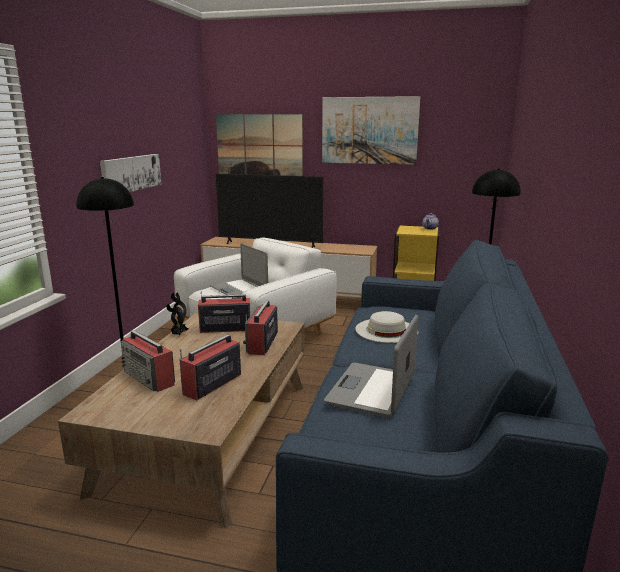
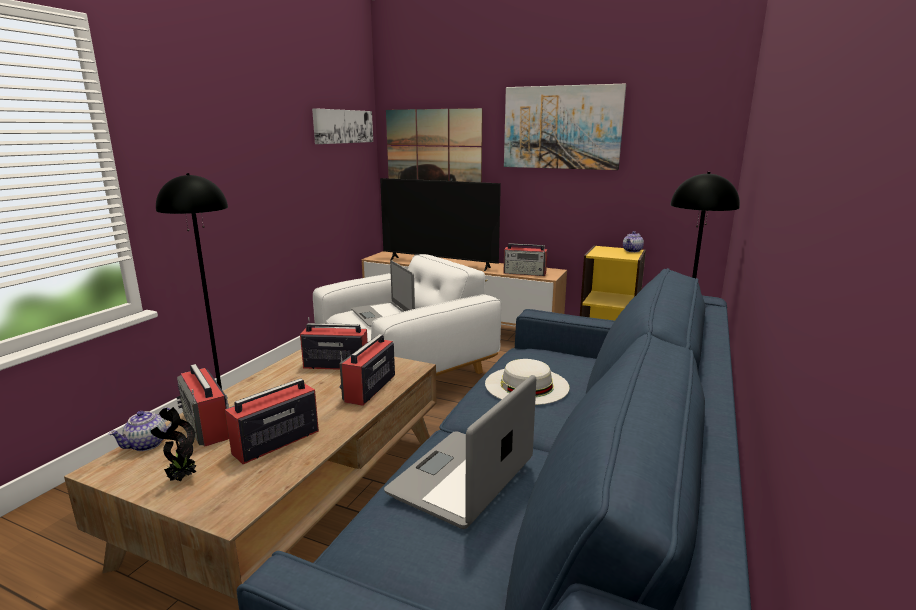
camera: 10 degrees right, 0 degrees up
picture [100,154,161,192] -> picture moved to [312,108,373,144]
potted plant [166,292,188,335] -> potted plant moved to [151,407,196,482]
none -> teapot [108,407,172,451]
none -> radio [503,243,547,276]

